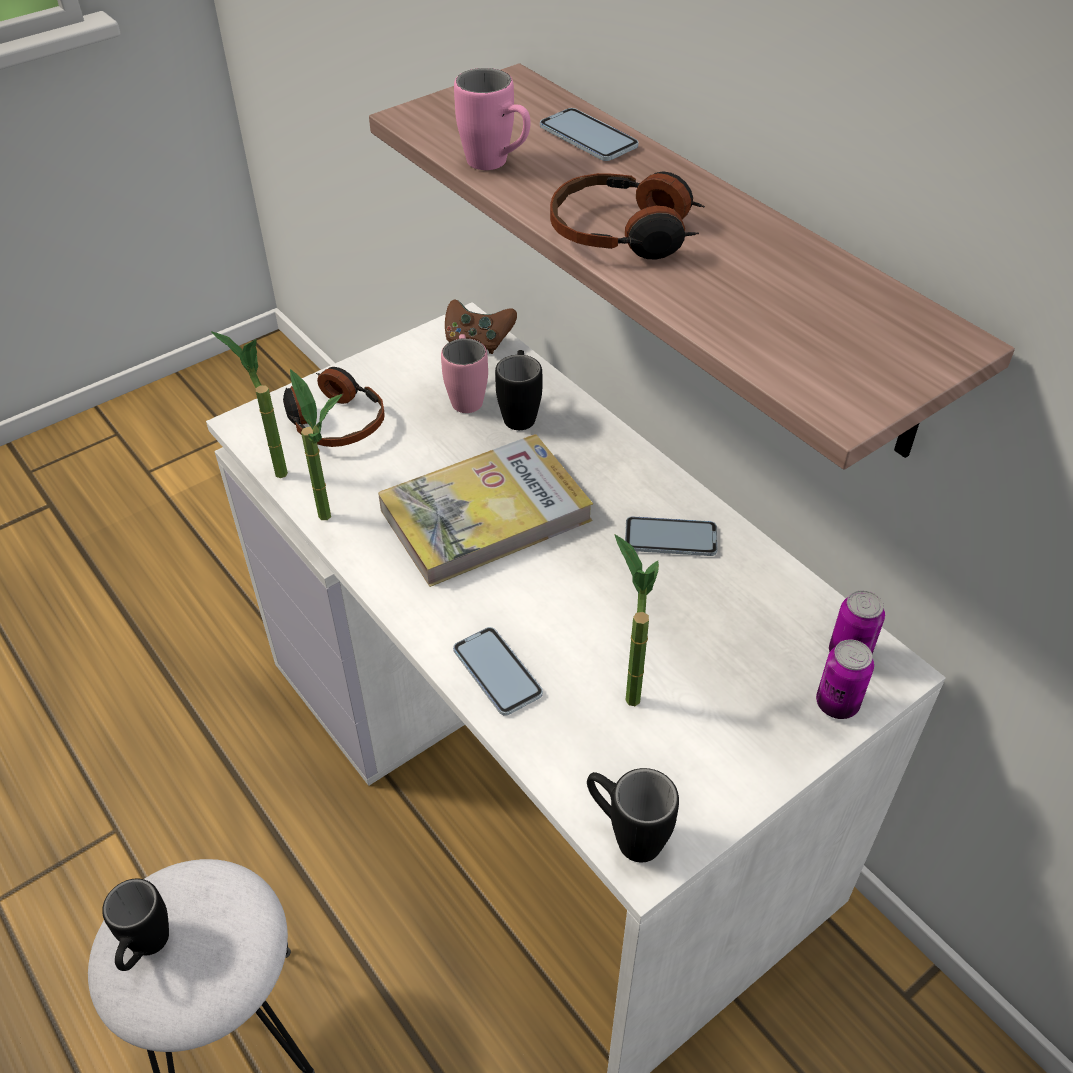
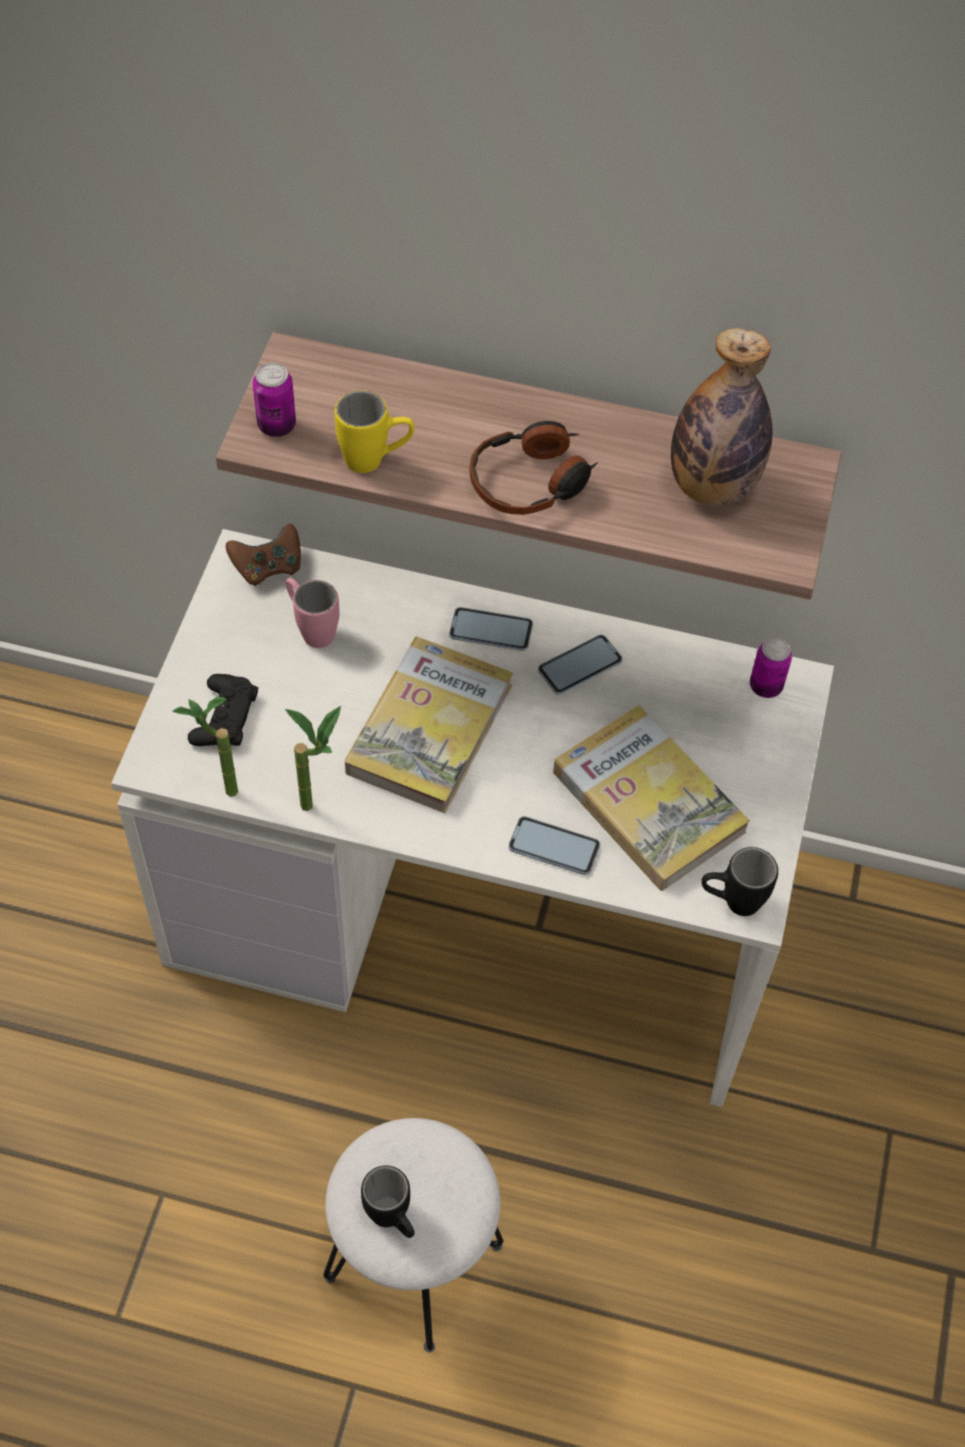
camera: 40 degrees left, 10 degrees up
headphones [283,367,385,447] -> black game controller [188,674,258,746]
pink mug [454,68,531,170] -> yellow mug [335,390,414,473]
black mug [495,350,542,430] -> none
phone [540,108,639,161] -> phone moved to [449,607,533,651]
potted plant [615,535,659,706] -> book [553,705,750,891]
can [816,640,874,719] -> can moved to [253,362,296,437]
none -> bottle [671,328,772,506]

